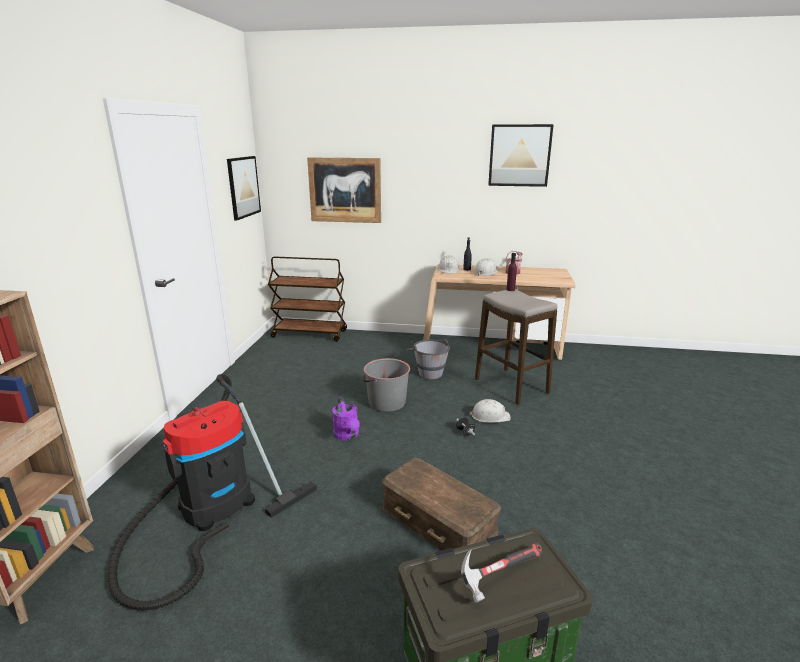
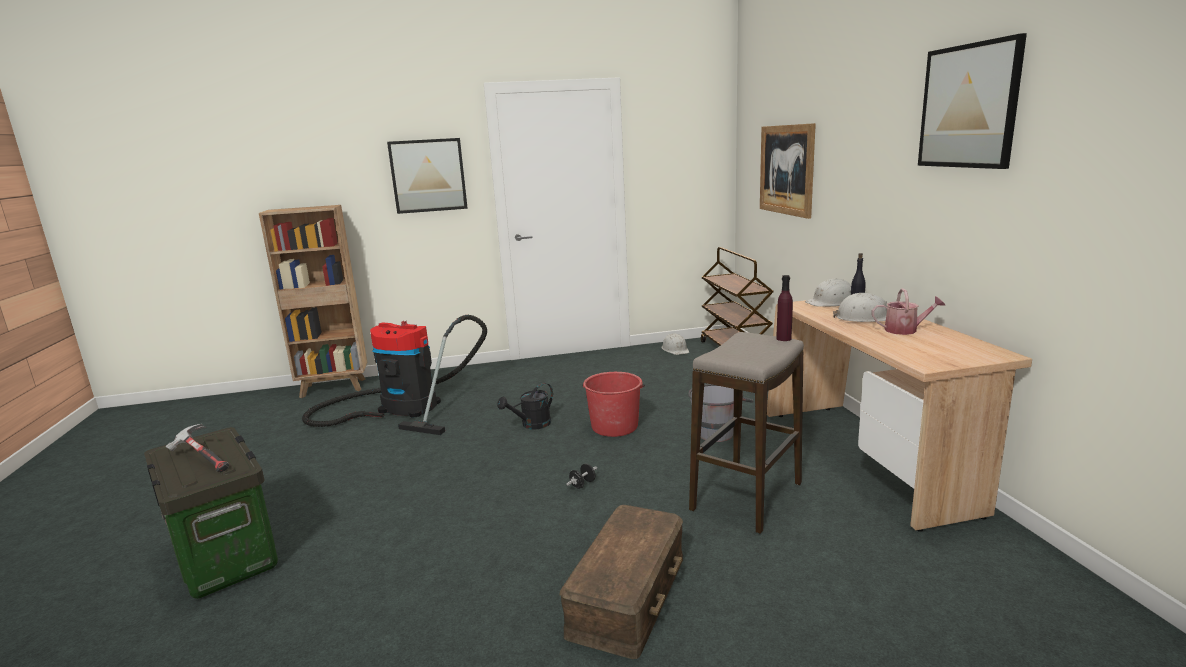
camera: 70 degrees right, 5 degrees down
picture [227,156,261,220] -> picture moved to [387,138,468,214]
purple watering can [332,396,360,441] -> black watering can [497,383,553,429]
grey bucket [363,358,410,412] -> red bucket [582,372,645,437]
brown storage box [382,458,501,550] -> brown storage box moved to [560,505,683,659]
white hard hat [469,399,511,423] -> white hard hat moved to [661,333,689,355]

